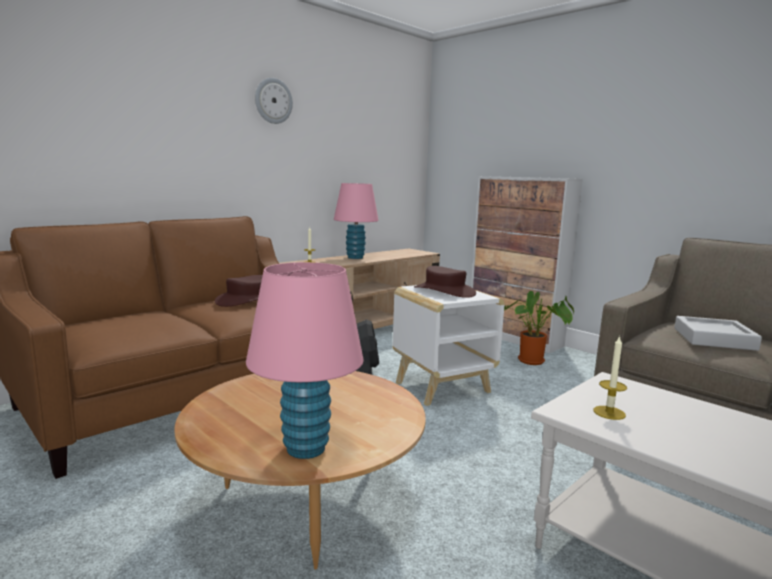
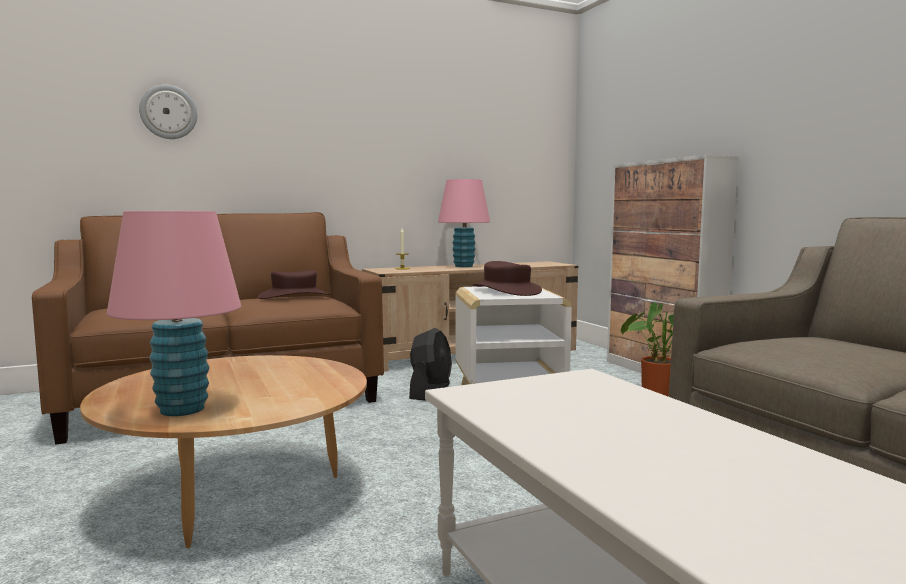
camera: 20 degrees right, 5 degrees down
wall clock [255,78,293,124] -> wall clock moved to [139,85,197,139]
candle [594,336,627,420] -> none
grey tray [674,316,762,351] -> none

